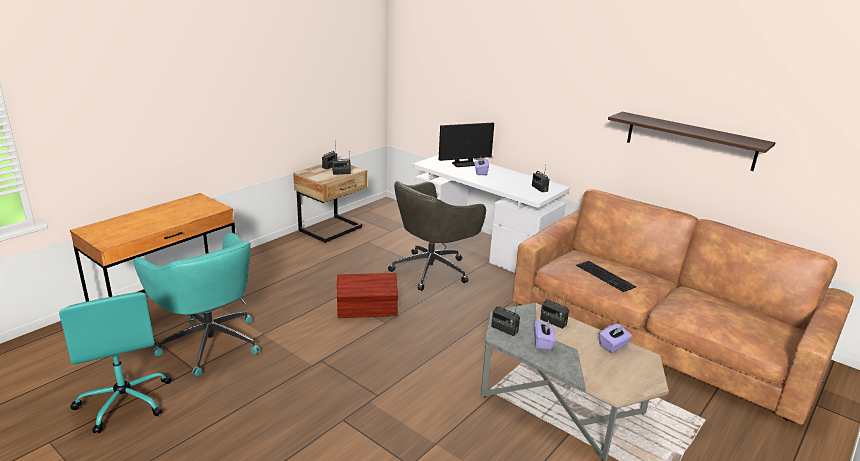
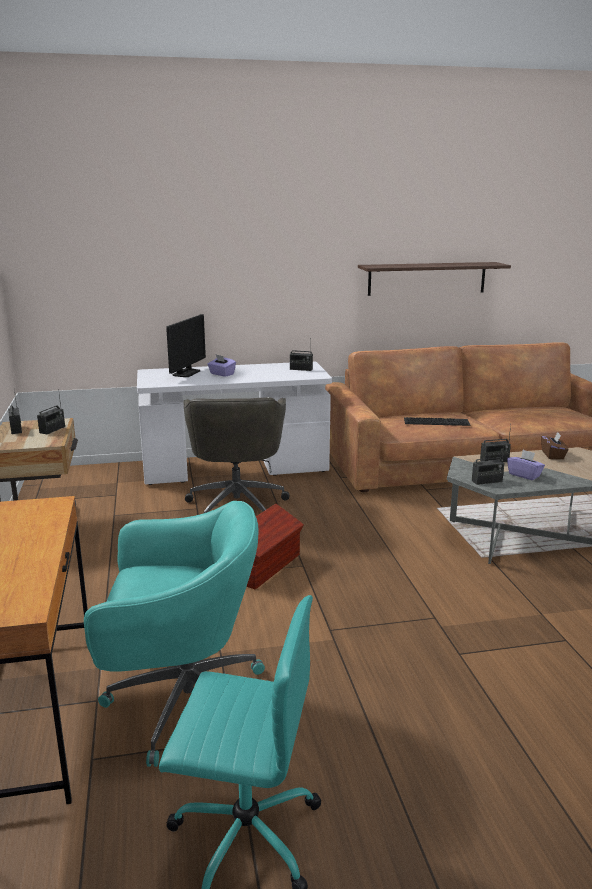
camera: 50 degrees left, 5 degrees down
purple tissue box [599,324,632,353] -> brown tissue box [541,432,568,459]

